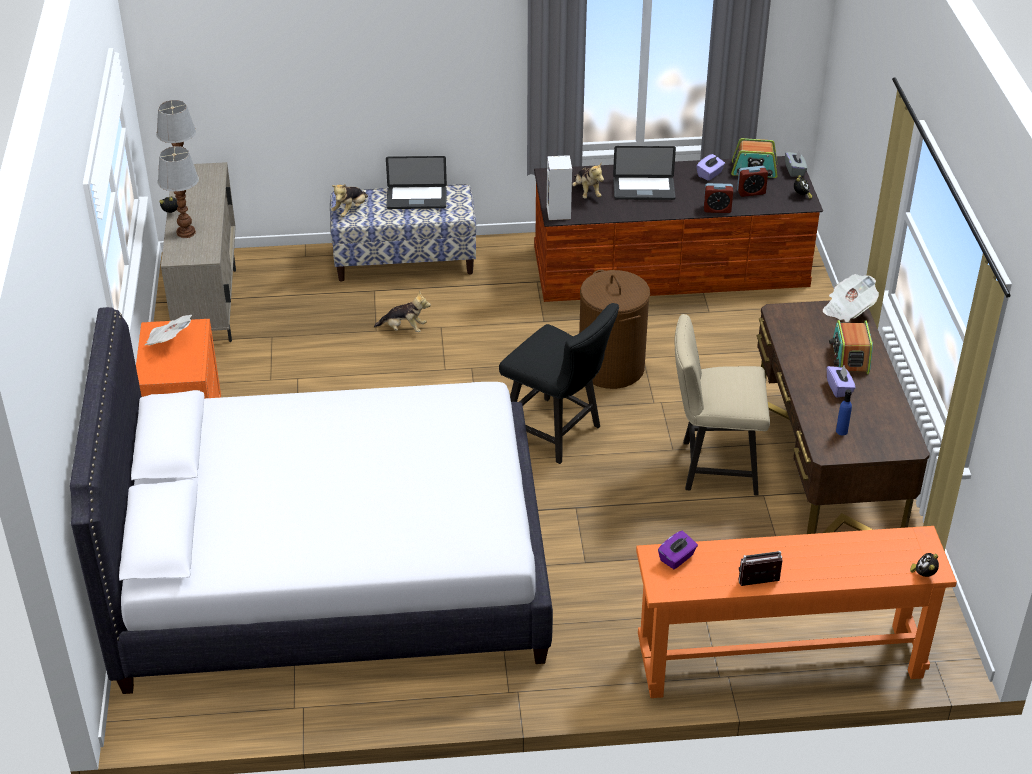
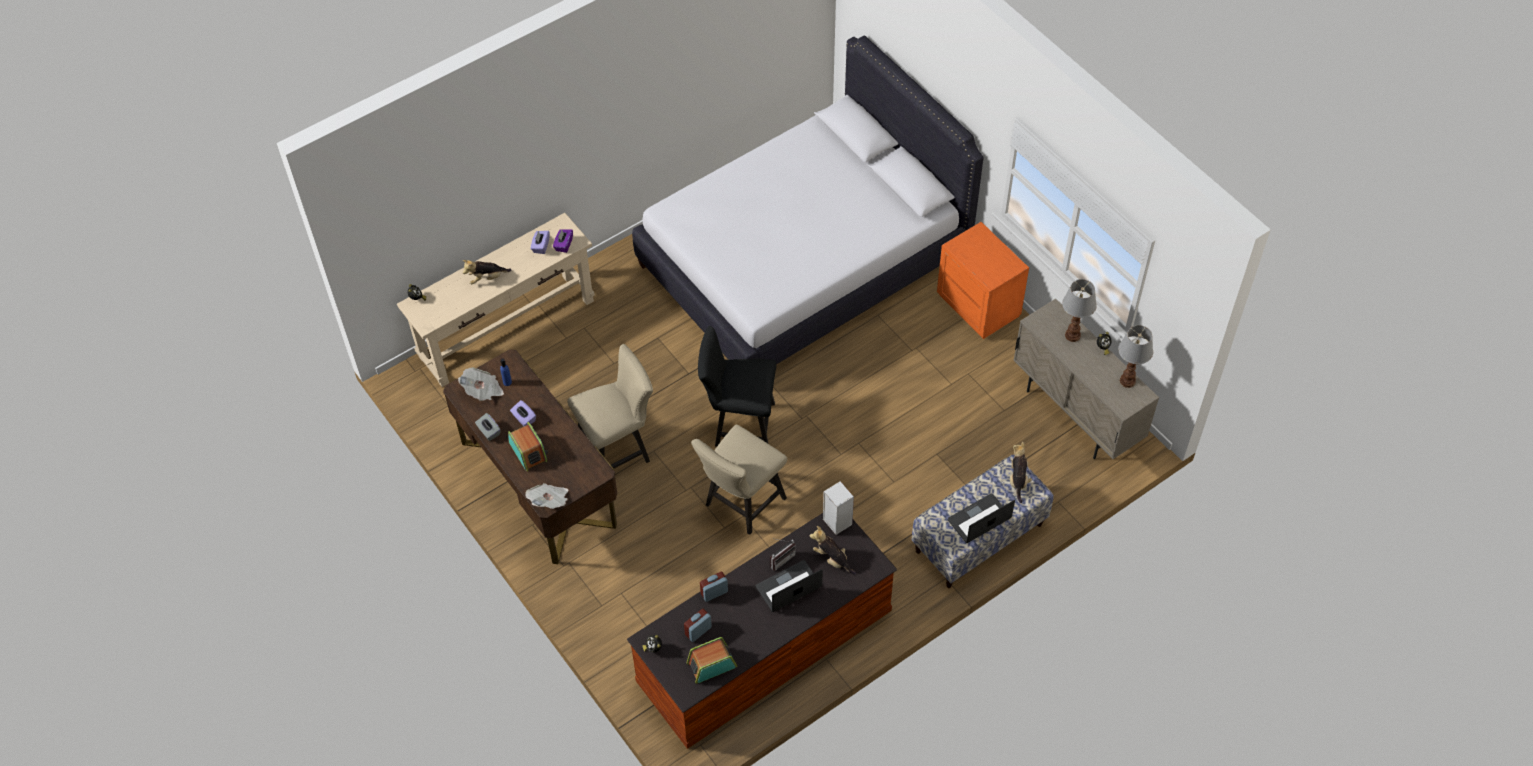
camera: 150 degrees right, 15 degrees up
newspaper [144,315,192,346] -> newspaper moved to [458,367,504,401]
plush toy [374,291,431,332] -> plush toy moved to [462,260,512,285]
brown laundry basket [579,270,650,389] -> beige chair [691,425,787,535]
orange console table [636,526,957,698] -> beige console table [397,213,595,387]
purple tissue box [696,154,725,181] -> purple tissue box moved to [531,231,550,254]
radio [739,551,783,586] -> radio moved to [770,539,796,571]
grey tissue box [785,151,807,177] -> grey tissue box moved to [475,413,501,441]

